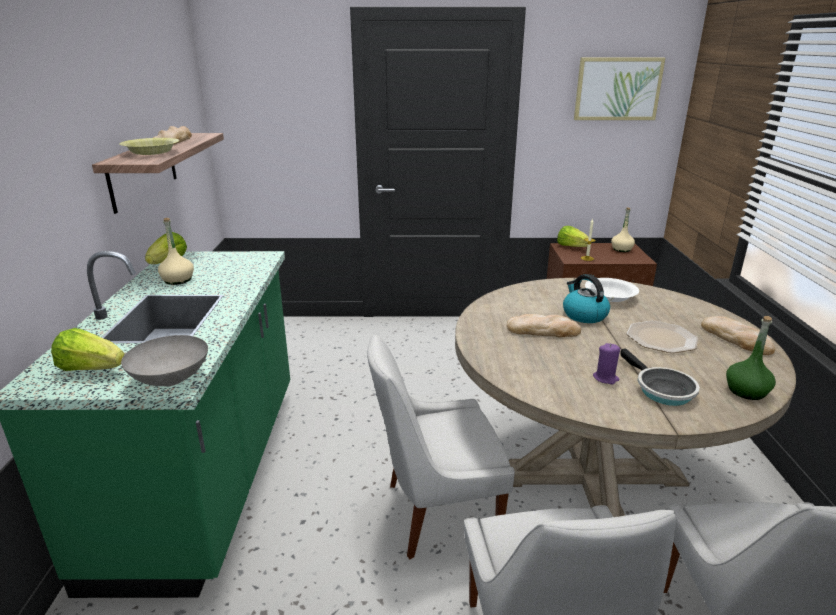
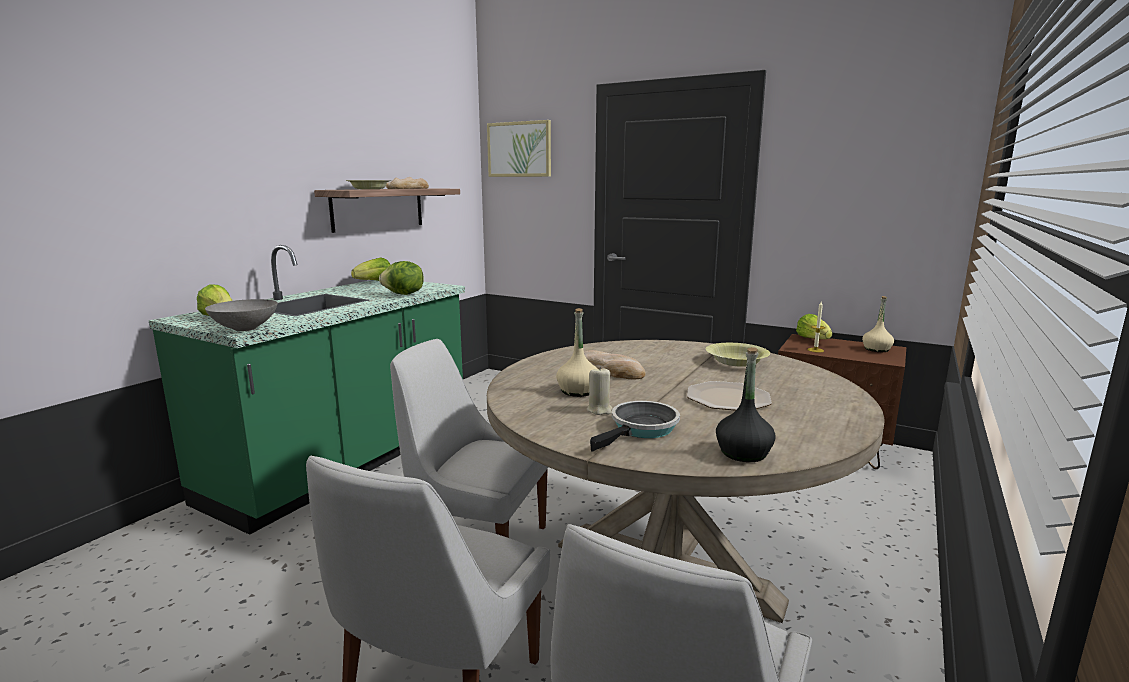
camera: 30 degrees right, 10 degrees down
beige bottle [158,218,194,285] -> beige bottle moved to [556,308,597,397]
kettle [563,274,610,323] -> none
picture [574,58,665,120] -> picture moved to [487,120,551,177]
white bowl [585,278,639,302] -> yellow bowl [705,343,770,367]
purple candle [593,343,620,384] -> beige candle [587,366,613,415]
frying pan [620,348,700,406] -> frying pan turned 150 degrees counterclockwise [590,401,680,452]
bread [701,316,775,355] -> none
green bottle [726,316,776,400] -> black bottle [716,347,776,462]
none -> lettuce [379,261,424,295]

